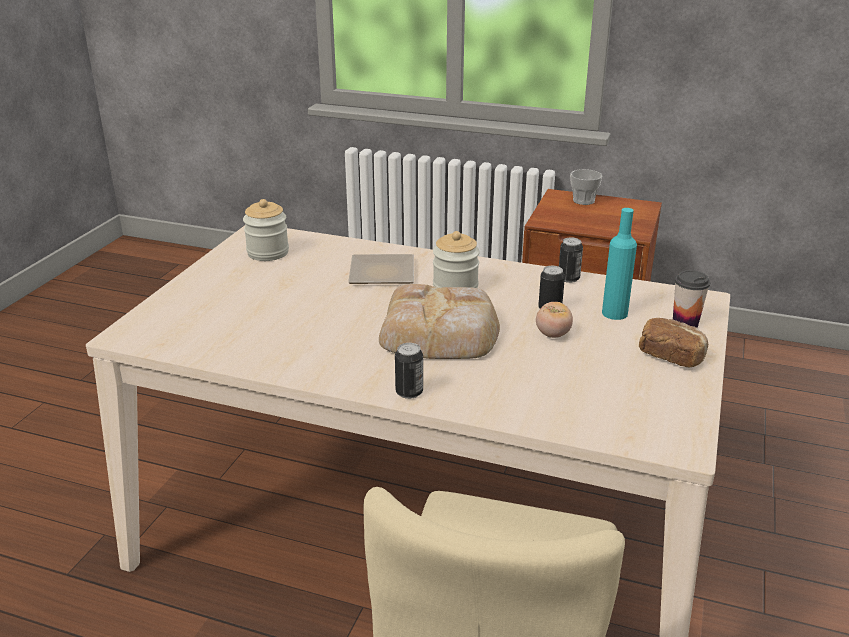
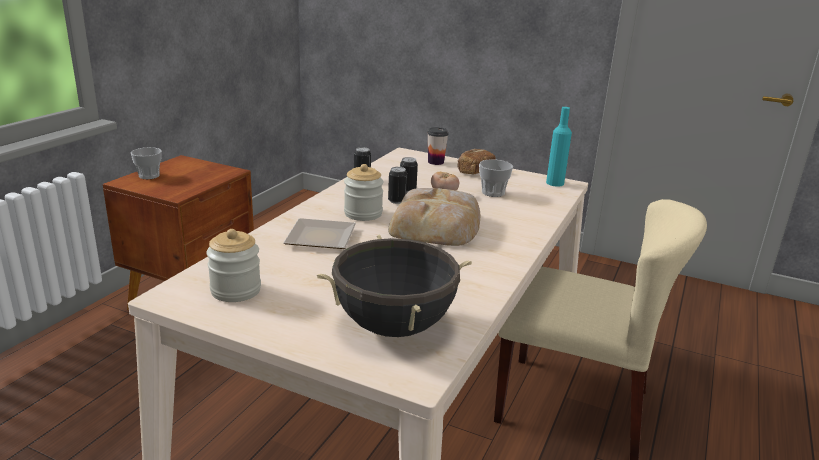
camera: 85 degrees left, 5 degrees down
can [395,343,423,399] -> can moved to [388,167,407,204]
turquoise bottle [602,208,637,320] -> turquoise bottle moved to [546,107,572,187]
none -> black cooking pot [317,235,472,337]
none -> cup [479,159,513,197]

